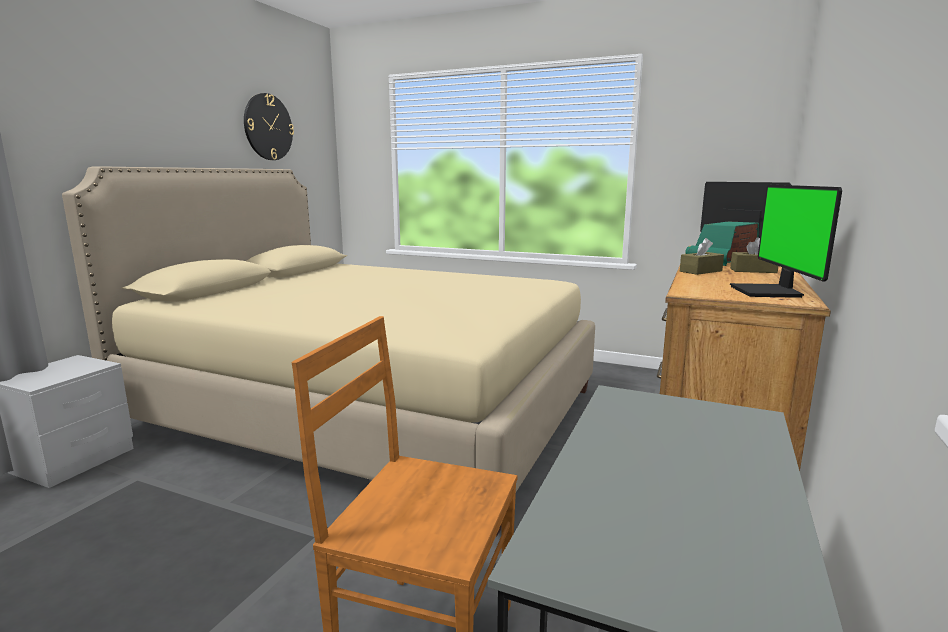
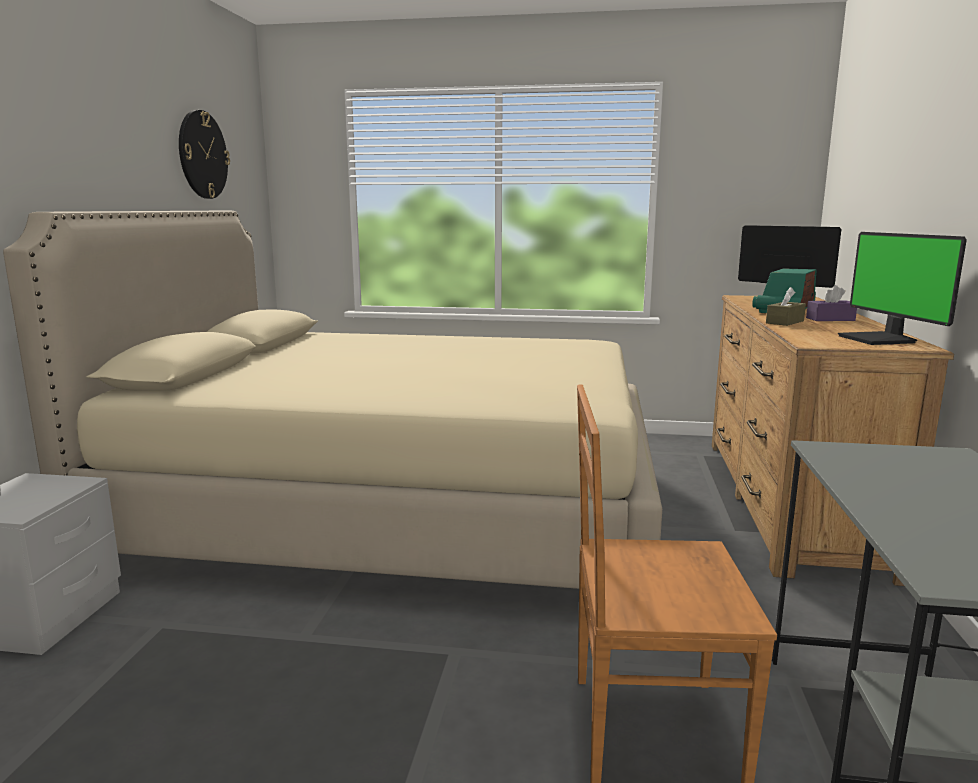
camera: 15 degrees left, 0 degrees up
brown tissue box [730,238,778,273] -> purple tissue box [806,285,857,321]

